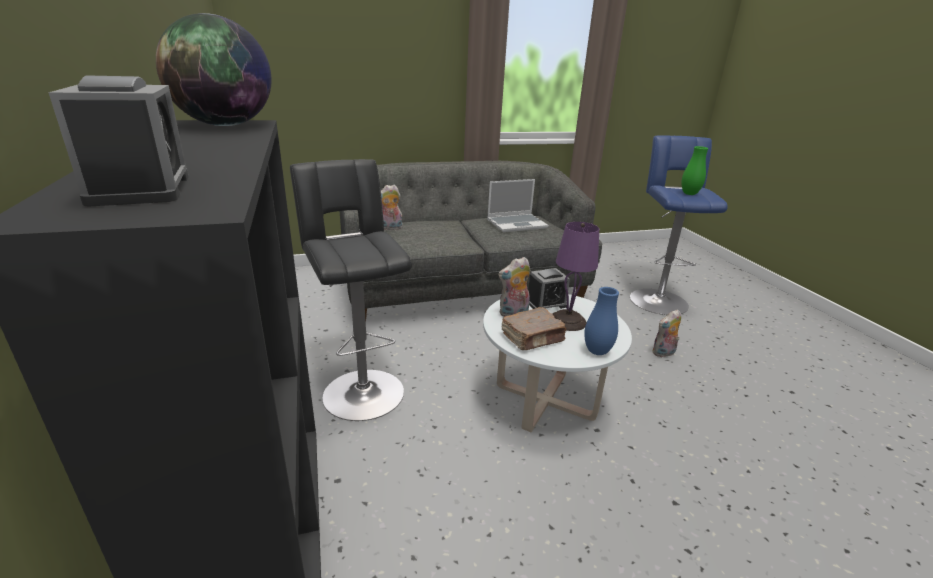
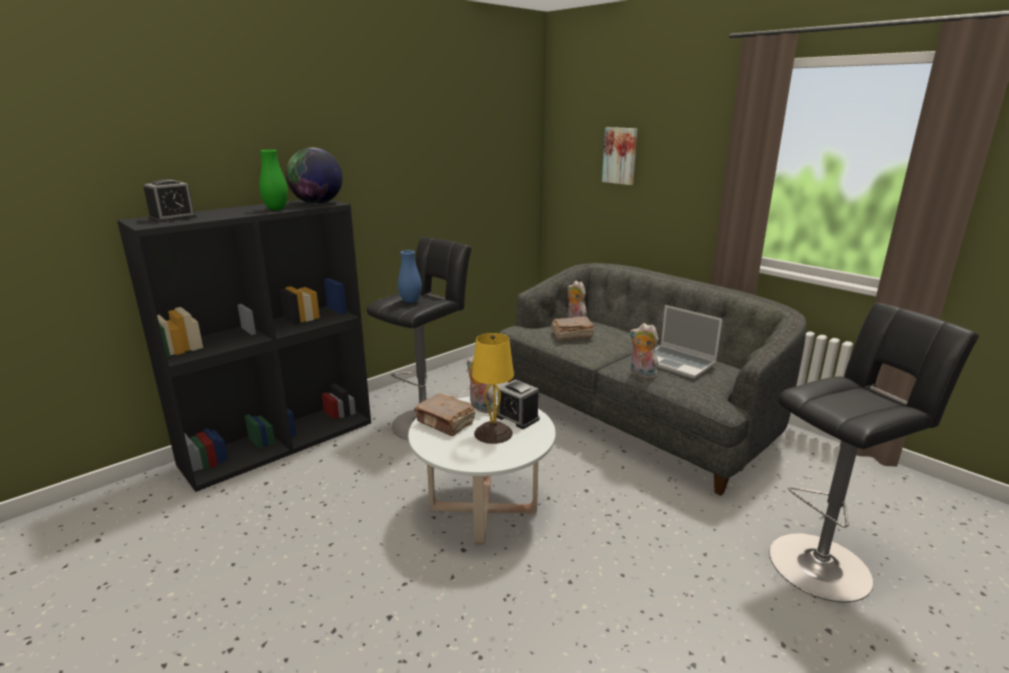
camera: 65 degrees right, 5 degrees down
purple table lamp [553,222,599,331] -> yellow table lamp [472,333,514,444]
blue vase [584,287,619,355] -> blue vase moved to [398,250,422,303]
blue stool [630,135,728,315] -> black stool [769,303,979,602]
plush toy [652,310,681,357] -> plush toy moved to [630,323,661,379]
green vase [682,146,708,195] -> green vase moved to [259,150,288,210]
none -> brown book [551,316,594,340]
none -> picture [602,127,637,185]

